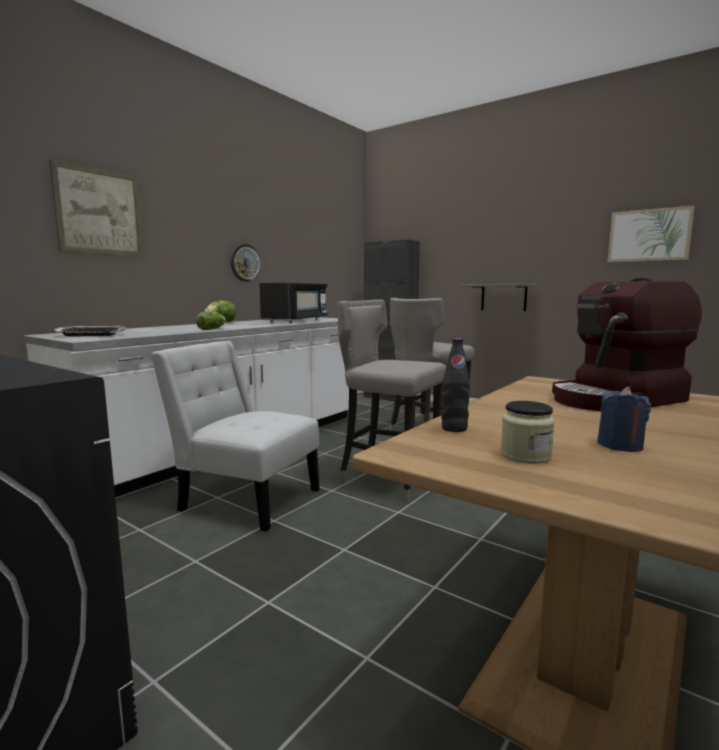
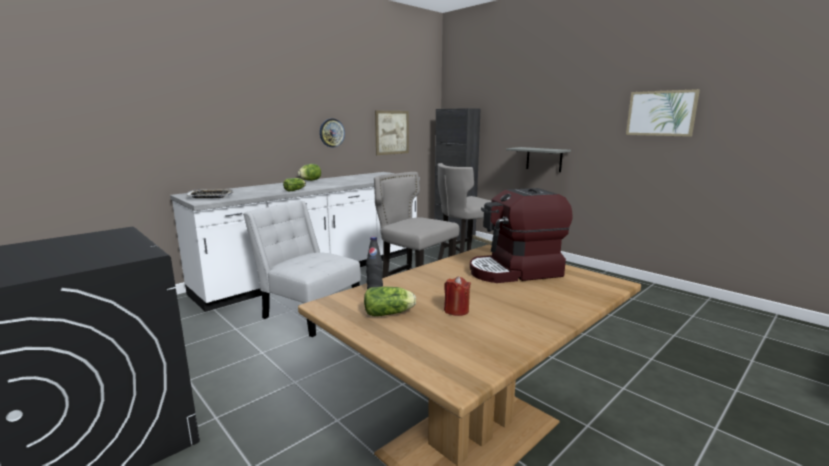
camera: 10 degrees right, 5 degrees up
picture [49,160,143,257] -> picture moved to [375,111,409,155]
black microwave [259,283,328,323] -> none
jar [501,401,555,464] -> lettuce [364,286,416,316]
blue candle [597,386,651,452] -> red candle [444,276,471,316]

